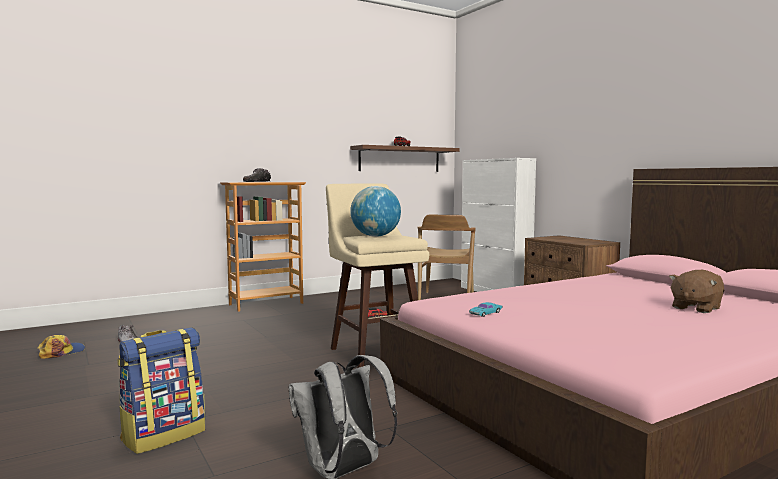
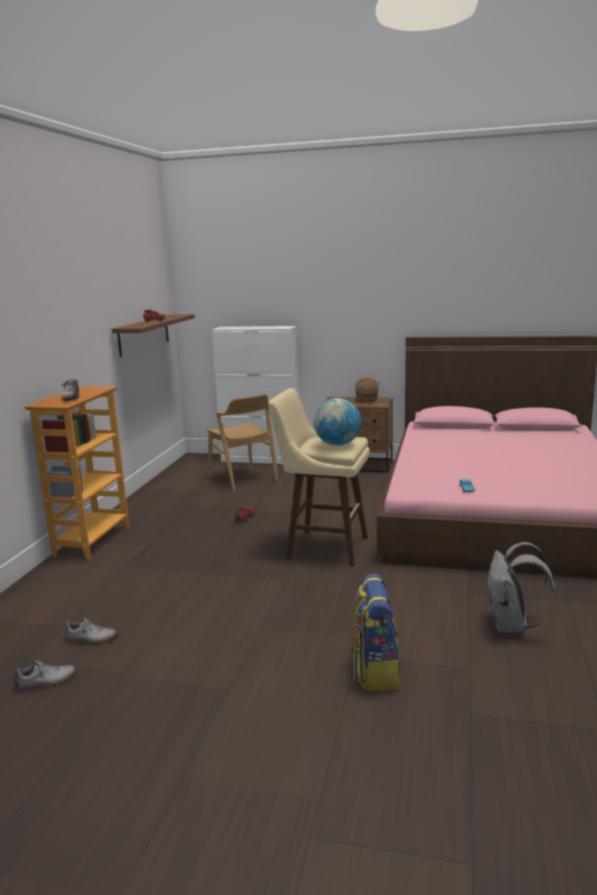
camera: 45 degrees left, 10 degrees up
cap [38,335,85,359] -> shoe [14,660,76,692]
brown plush toy [669,270,724,313] -> brown plush toy moved to [355,378,379,402]

